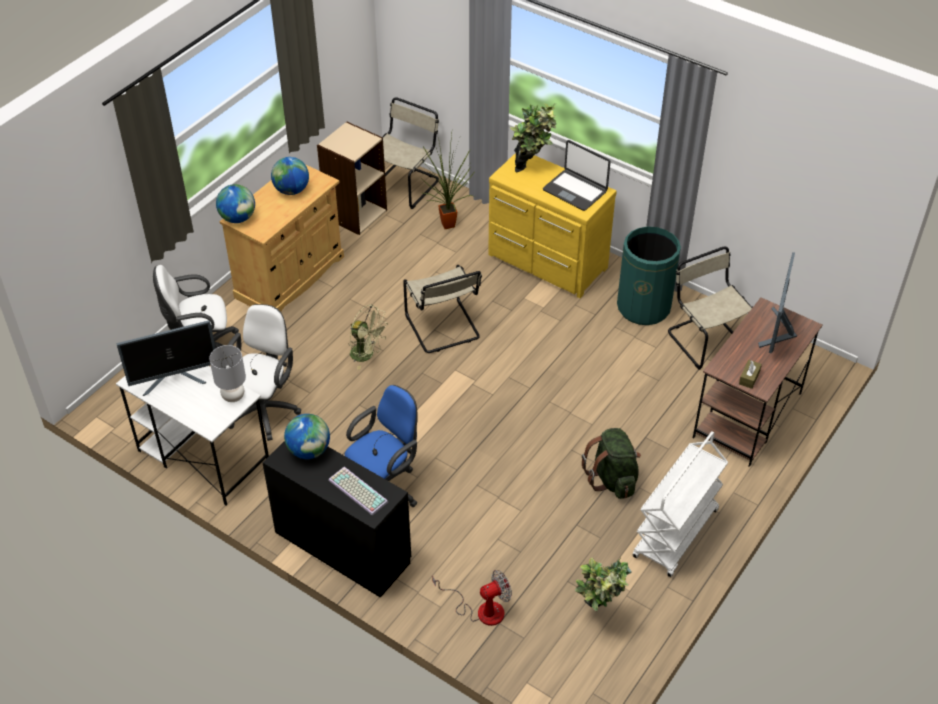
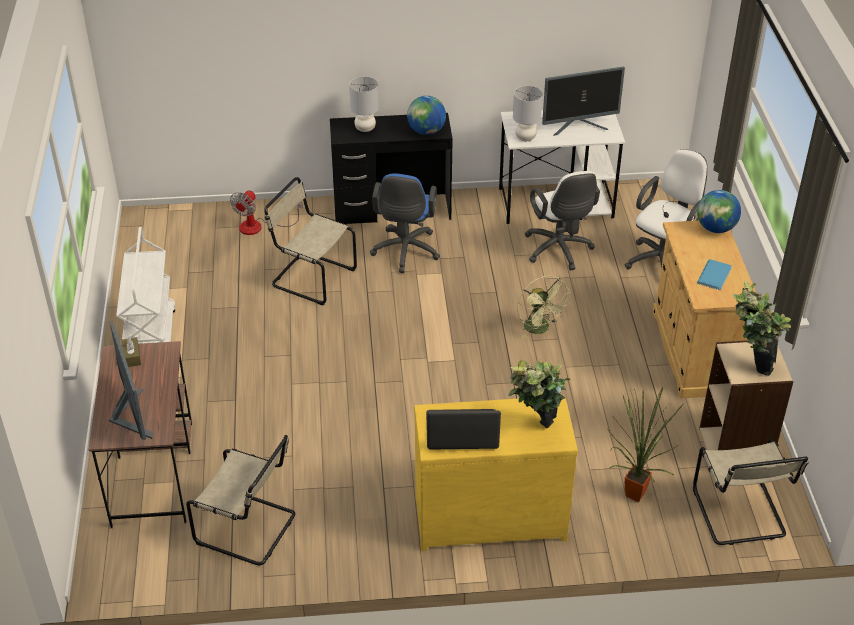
camera: 140 degrees right, 5 degrees down
monitor [116,320,216,396] -> monitor turned 135 degrees counterclockwise [542,67,625,136]
globe [271,157,309,195] -> blue book [697,259,732,290]
keyboard [328,467,388,516] -> grey table lamp [349,76,379,132]
green fan [349,305,388,370] -> green fan turned 105 degrees counterclockwise [517,275,571,339]
beige chair [403,265,482,353] -> beige chair moved to [264,177,357,305]
potted plant [575,558,632,611] -> potted plant moved to [733,281,791,376]
green backpack [582,428,641,499] -> none
green trash can [617,227,681,325] -> none

